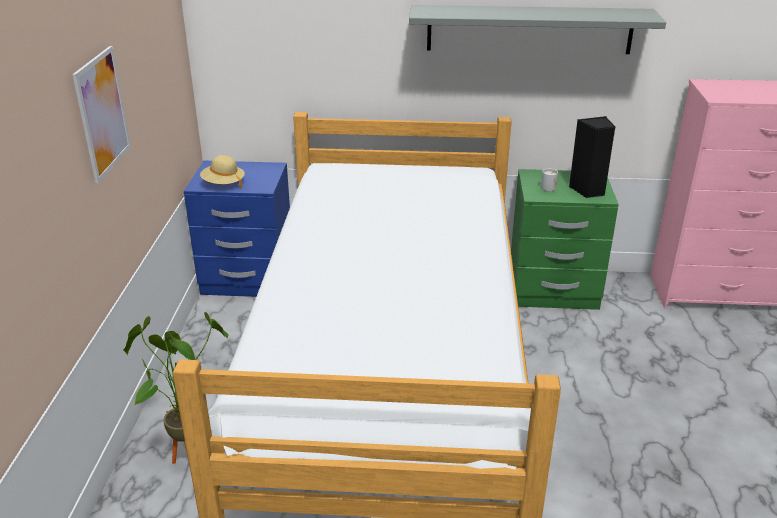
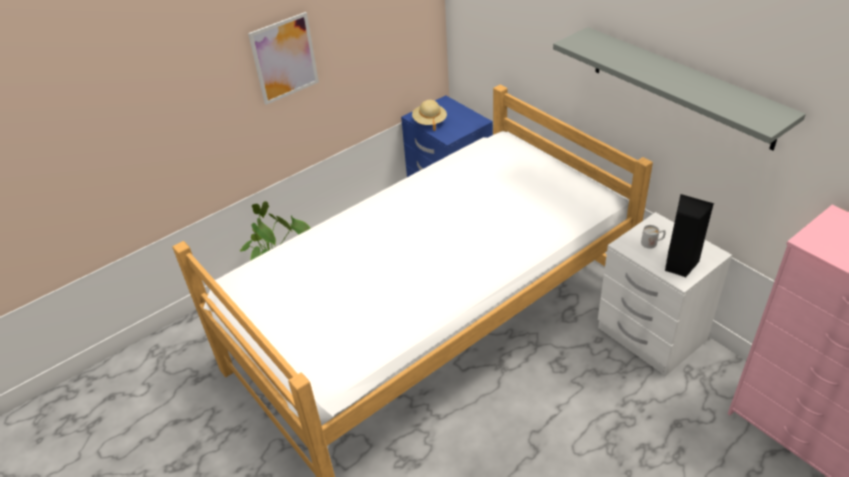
camera: 50 degrees right, 10 degrees up
green nightstand [511,169,619,310] -> white nightstand [598,212,732,376]

